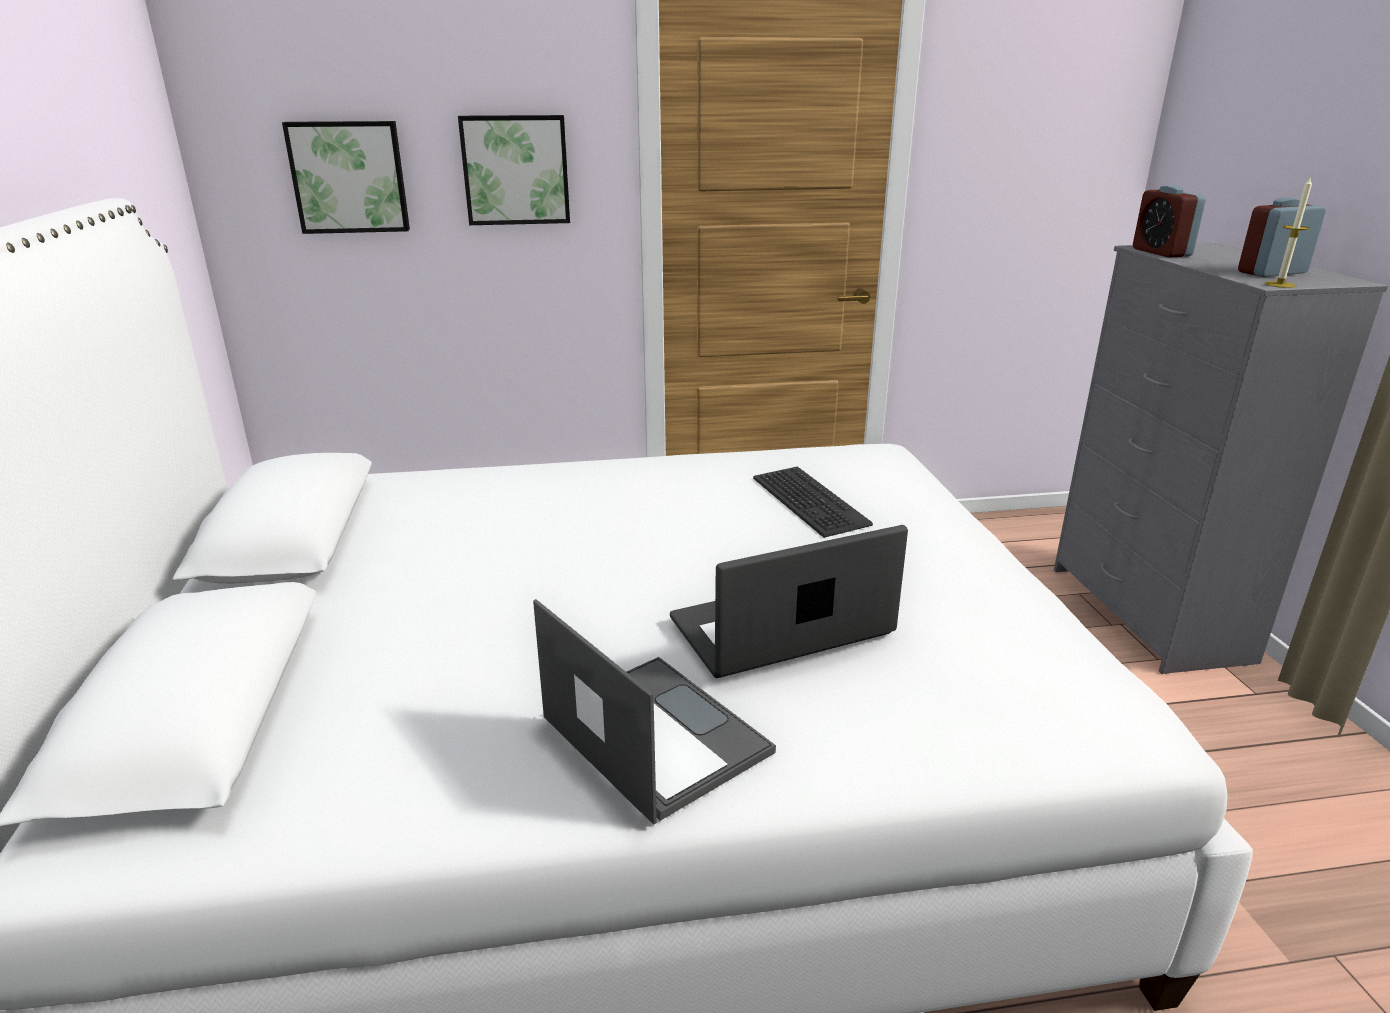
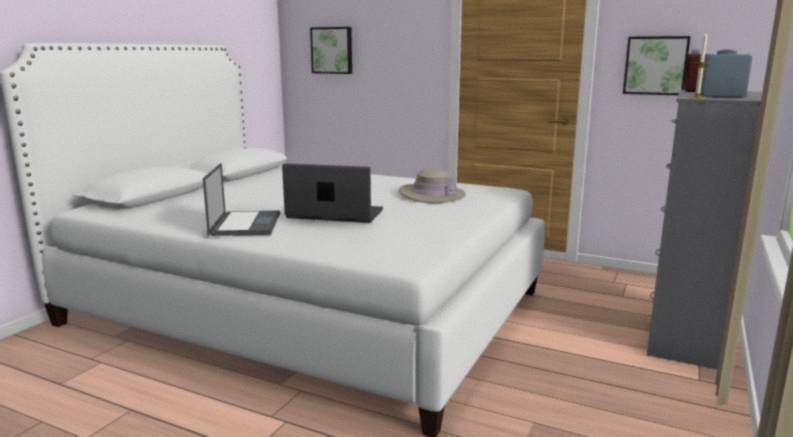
camera: 35 degrees right, 10 degrees down
picture [458,115,570,225] -> picture moved to [623,36,691,95]
keyboard [753,466,873,538] -> beige hat [399,168,466,203]

